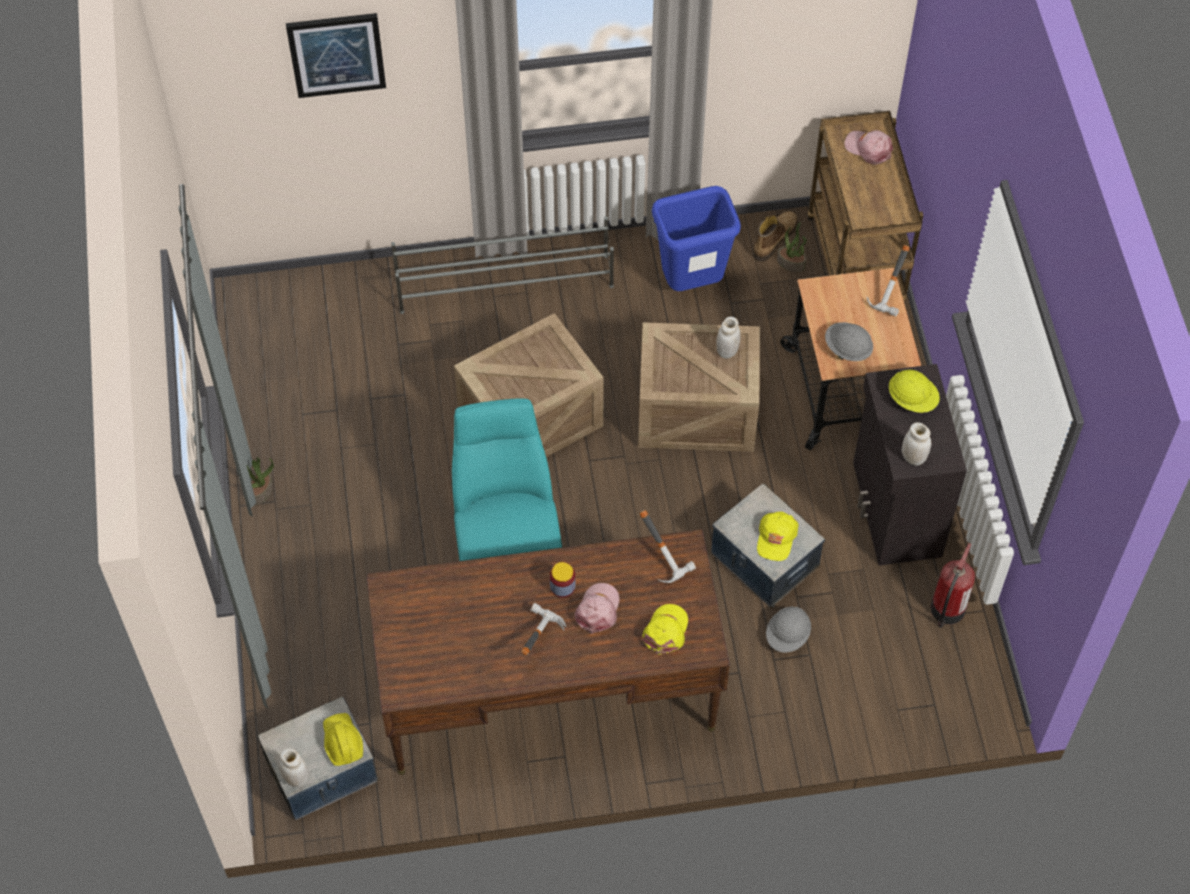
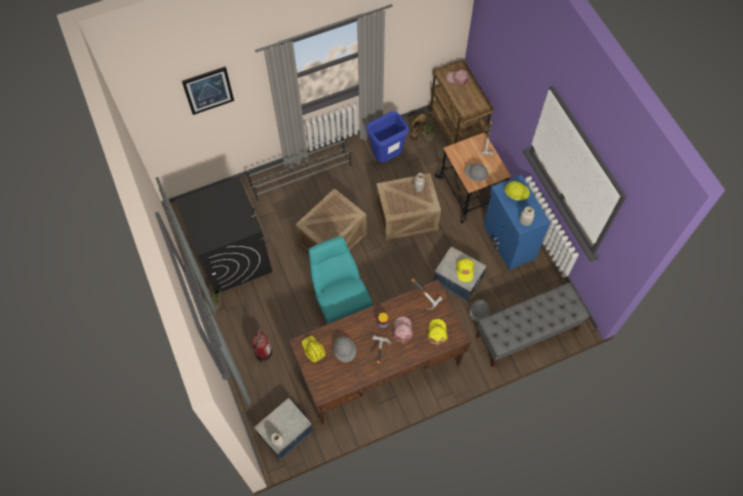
camera: 15 degrees left, 5 degrees up
yellow hard hat [323,713,363,766] -> yellow hard hat moved to [301,336,326,362]
black cabinet [853,364,967,566] -> blue cabinet [484,175,551,270]
fire extinguisher [931,543,975,628] -> fire extinguisher moved to [251,326,272,363]
none -> black washing machine [175,177,272,294]
none -> grey hard hat [333,337,356,362]
none -> grey bench [476,282,590,368]

